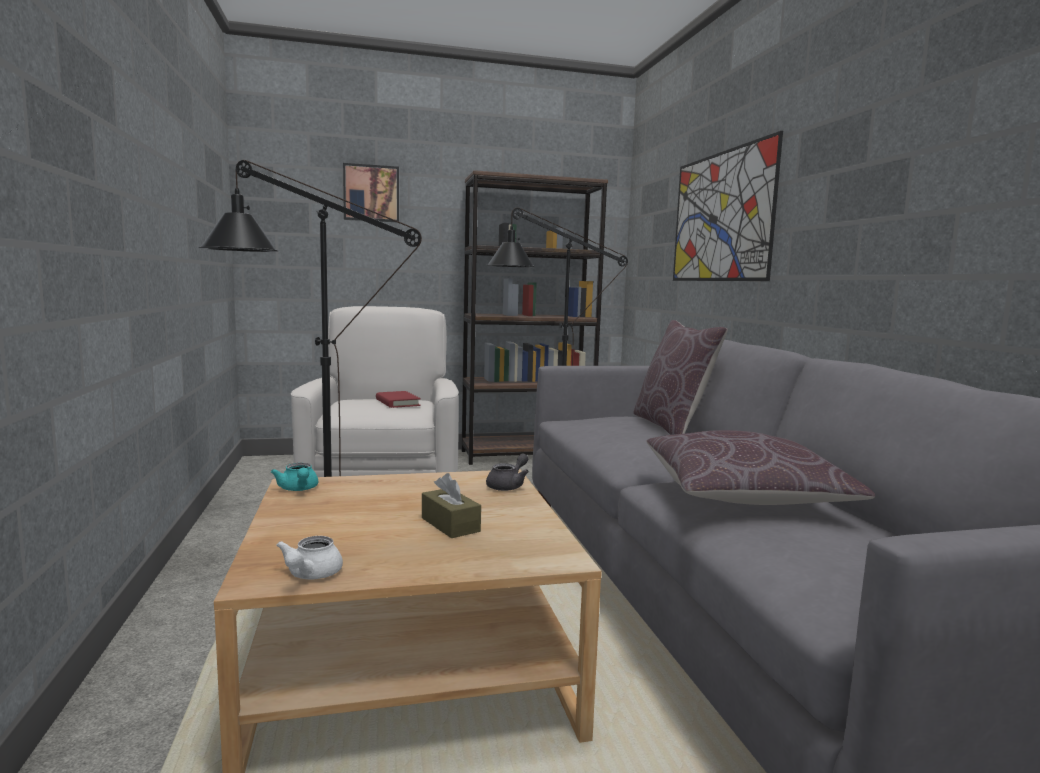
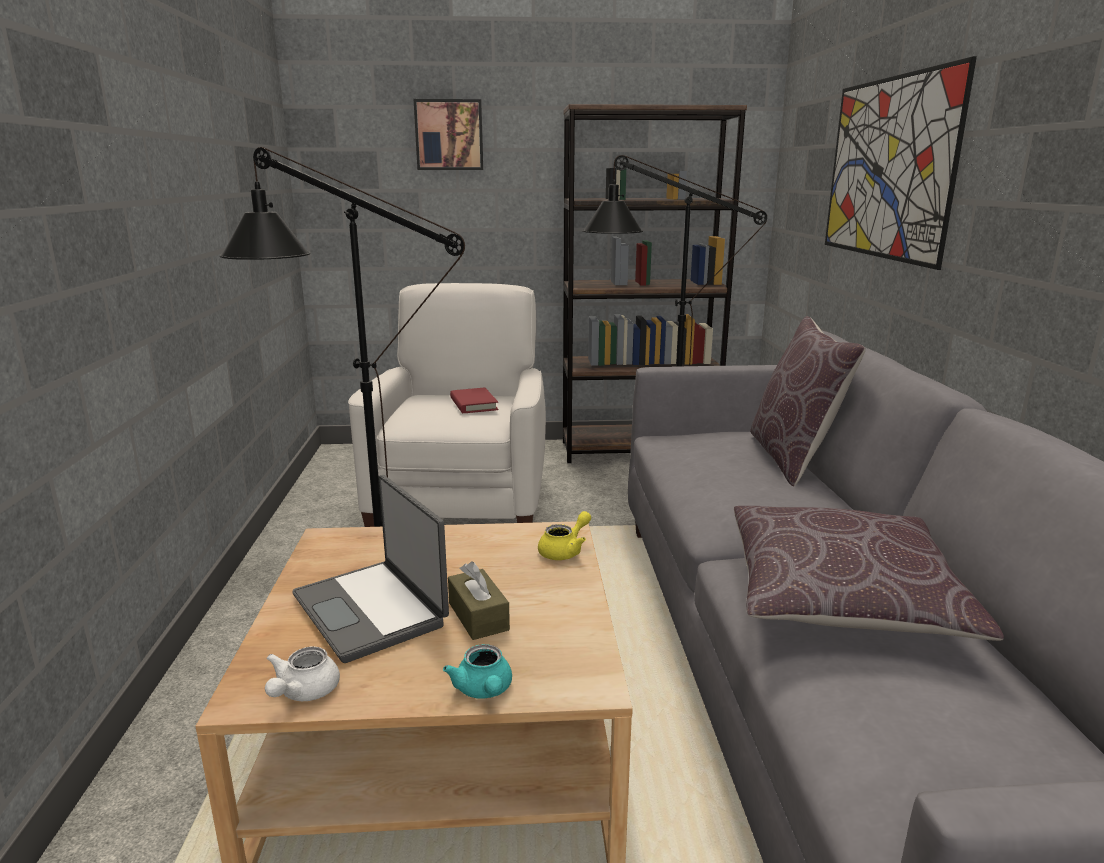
camera: 10 degrees right, 10 degrees up
turquoise teapot [271,463,318,491] -> turquoise teapot moved to [443,644,512,698]
grey teapot [486,453,529,491] -> yellow teapot [538,511,591,560]
none -> laptop [293,475,449,663]

